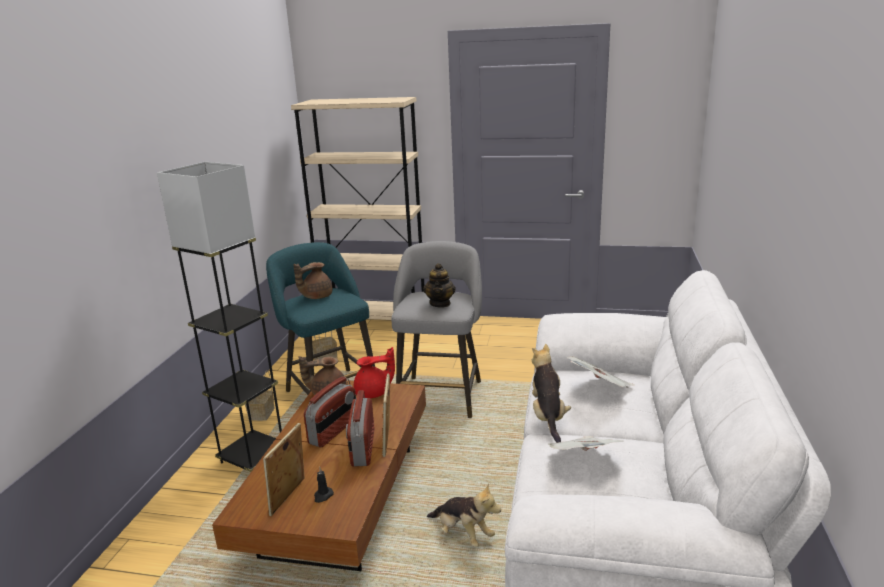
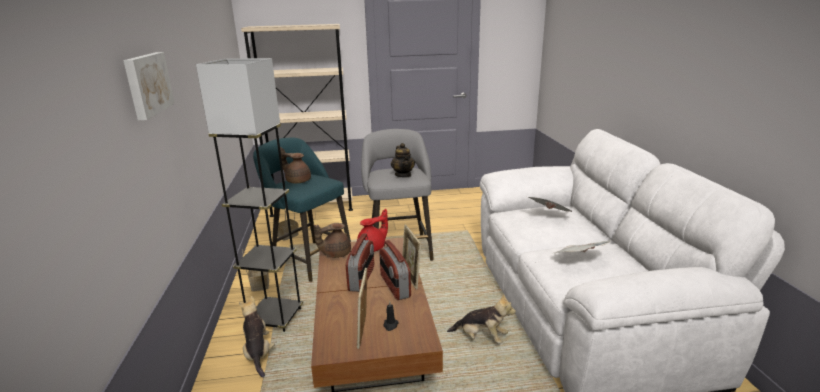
camera: 20 degrees left, 0 degrees up
brown teapot [293,262,333,299] -> brown teapot turned 90 degrees clockwise [280,147,311,184]
plush toy [532,344,571,443] -> plush toy moved to [239,296,275,378]
none -> picture [123,52,175,121]

